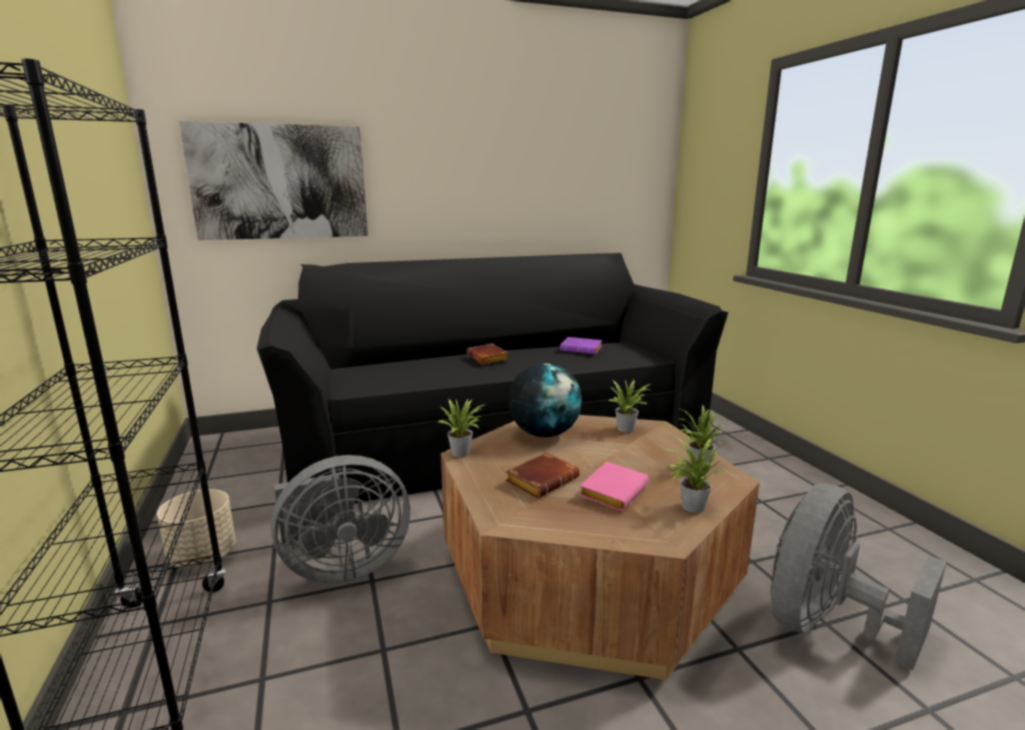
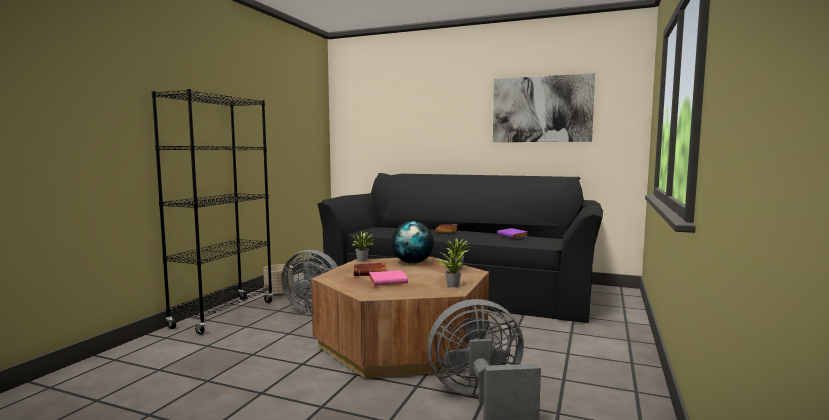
camera: 40 degrees right, 10 degrees down
picture [179,121,368,240] -> picture moved to [493,73,595,142]
potted plant [666,439,725,513] -> none

